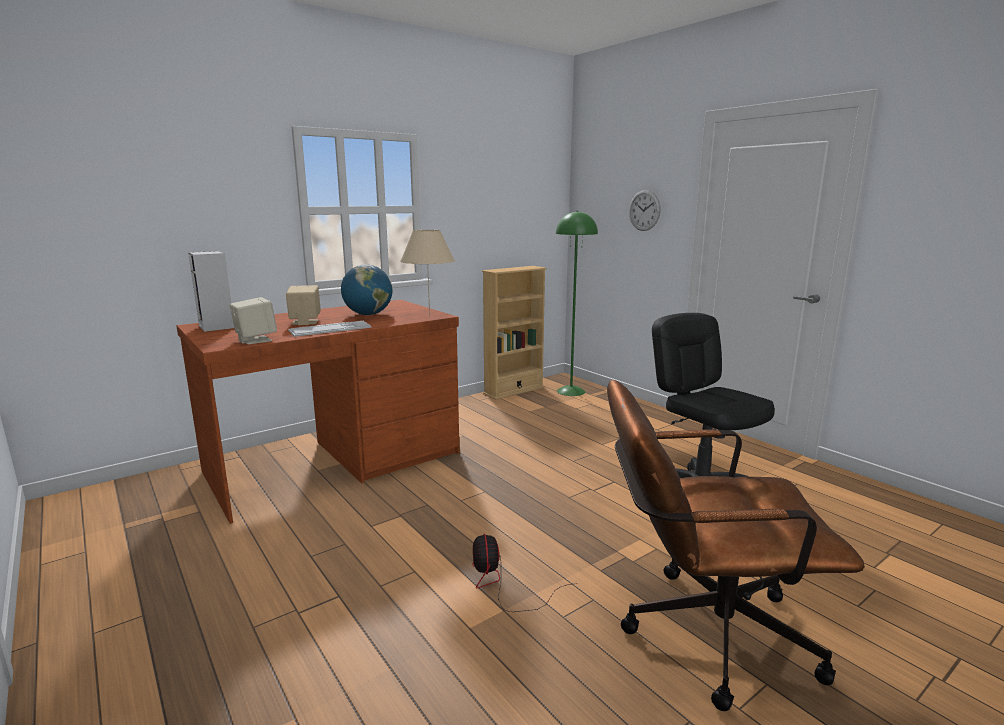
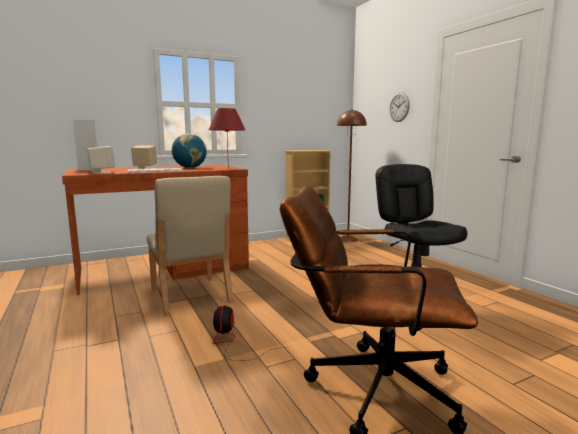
camera: 10 degrees right, 5 degrees down
beige table lamp [400,230,455,317] -> red table lamp [209,108,245,169]
green floor lamp [556,211,598,396] -> brown floor lamp [337,109,367,242]
none -> beige chair [147,176,233,316]

